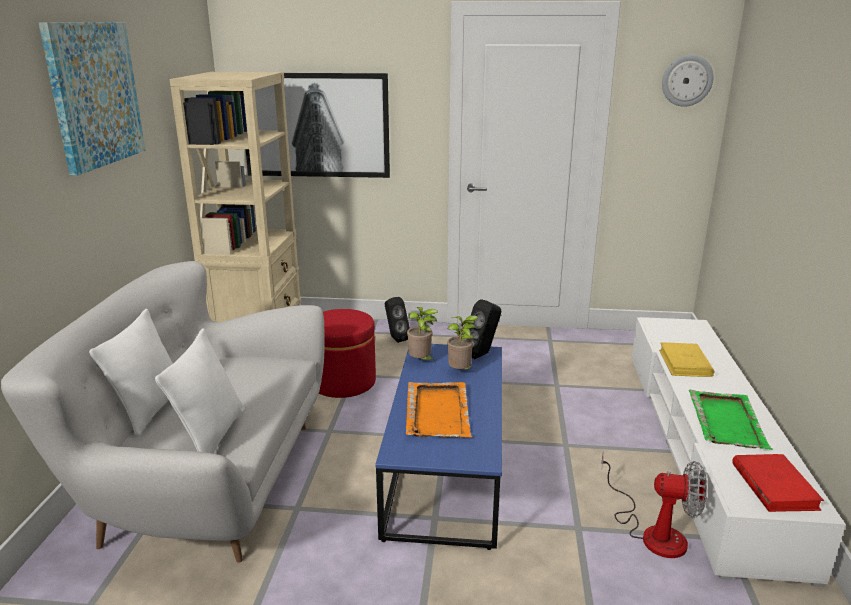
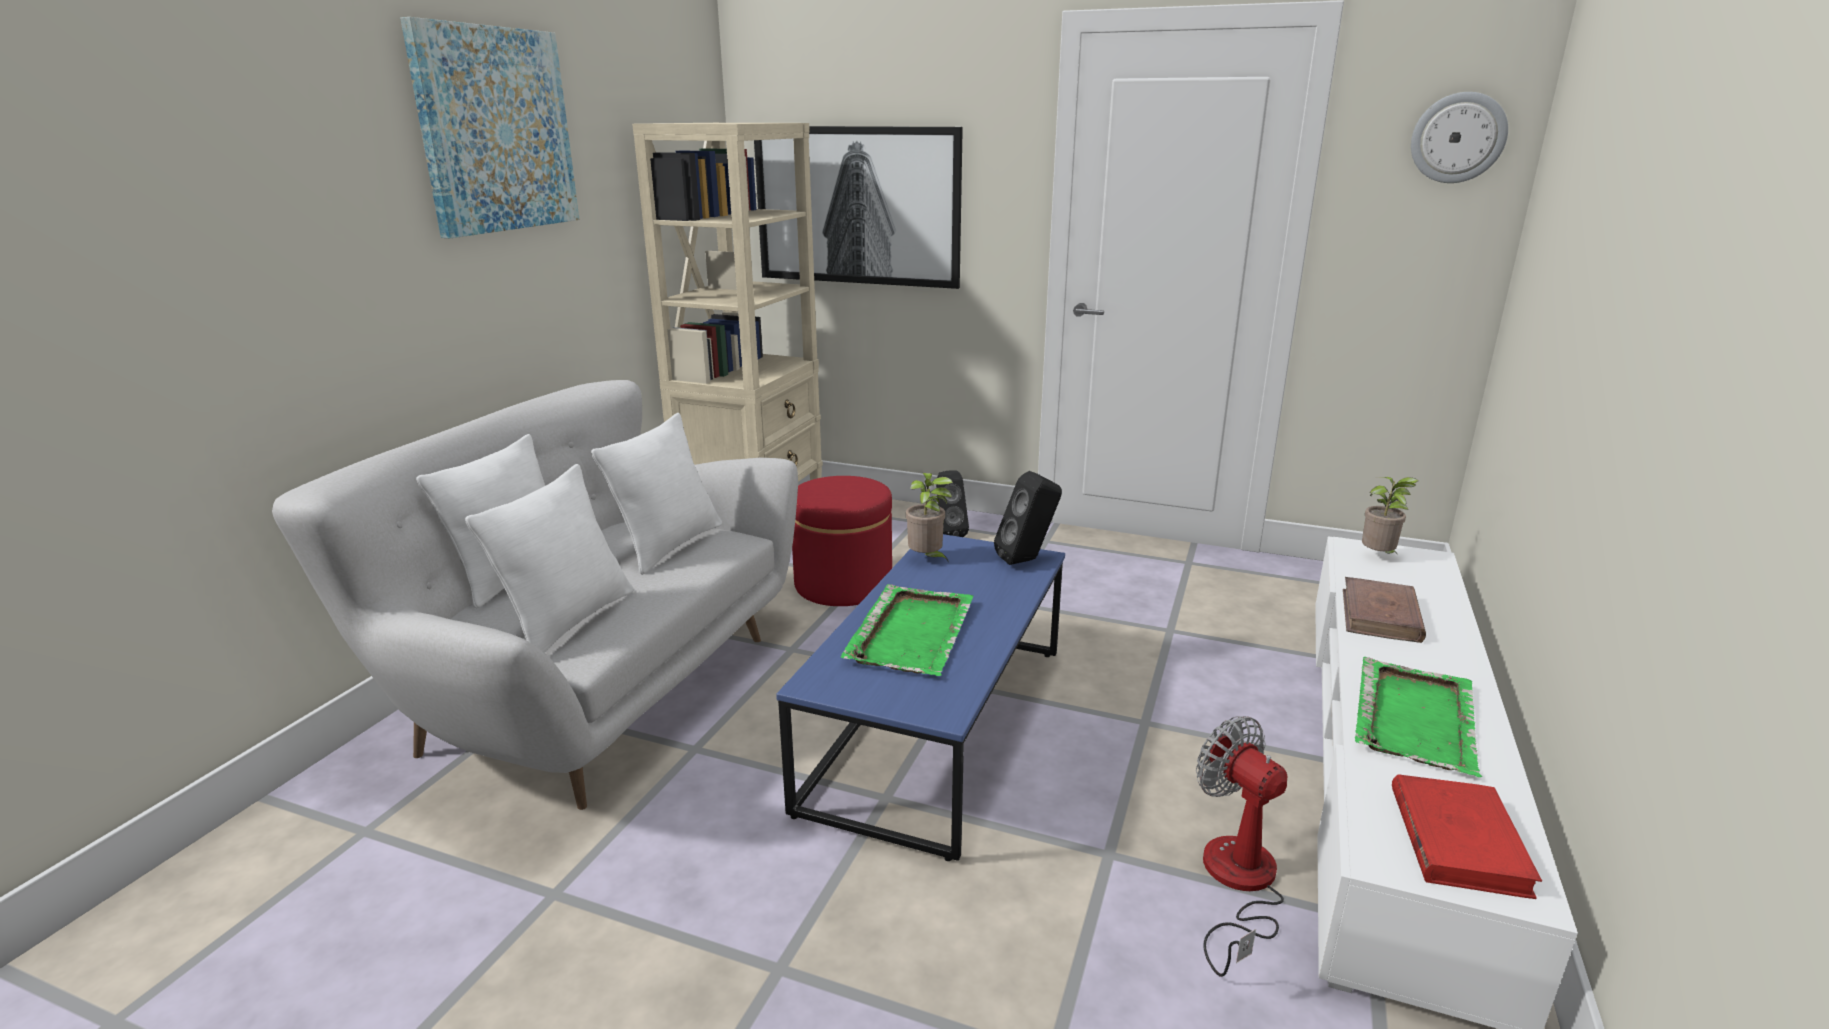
camera: 15 degrees right, 0 degrees up
orange tray [406,382,472,438] -> green tray [841,584,974,676]
potted plant [447,315,479,370] -> potted plant moved to [1362,477,1418,555]
fan [601,455,707,558] -> fan turned 150 degrees counterclockwise [1196,716,1287,977]
yellow book [659,342,714,377] -> brown book [1343,577,1426,643]
none -> white pillow [591,413,722,575]

